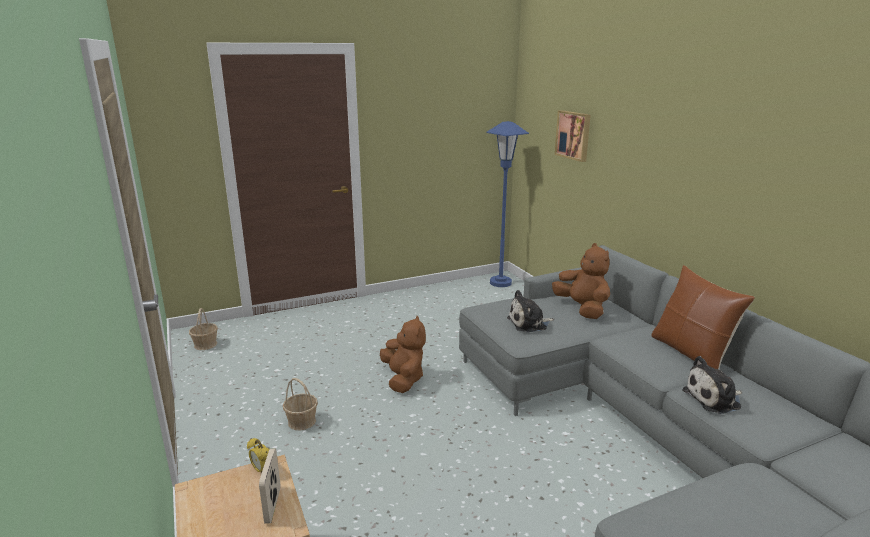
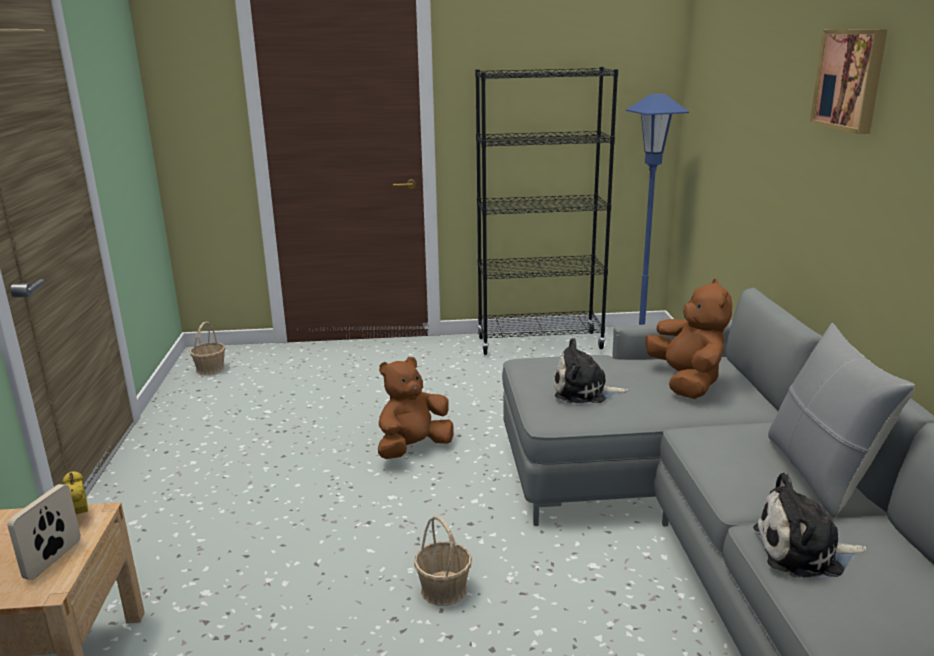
camera: 20 degrees right, 0 degrees up
basket [283,378,318,430] -> basket moved to [414,515,472,606]
brown plush toy [380,316,426,393] -> brown plush toy turned 135 degrees counterclockwise [378,357,454,459]
picture [555,110,591,162] -> picture moved to [810,29,888,134]
brown pillow [651,265,755,369] -> grey pillow [768,323,915,517]
none -> black bookcase [475,67,618,355]

